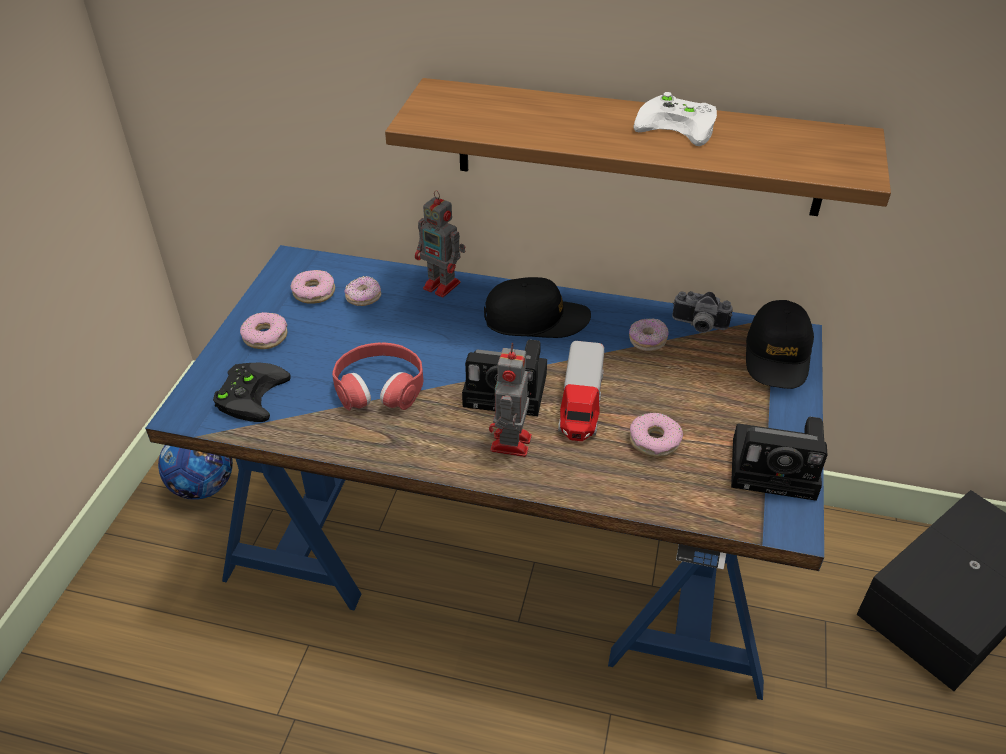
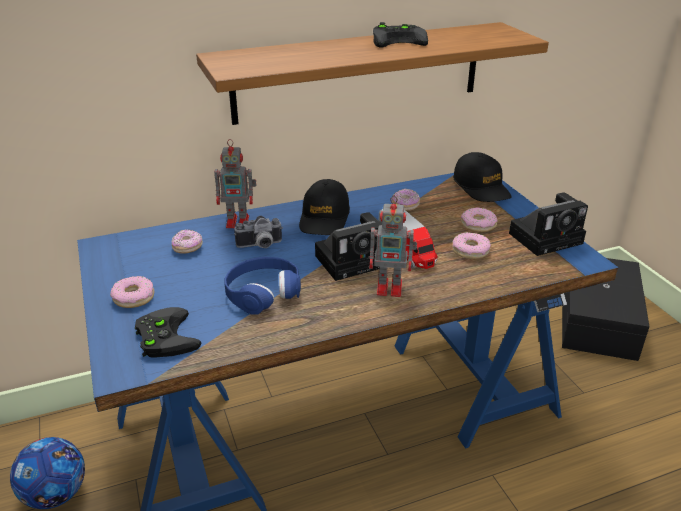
camera: 35 degrees left, 10 degrees down
donut [290,270,335,304] -> donut moved to [461,207,498,232]
red headphones [332,342,423,411] -> blue headphones [225,257,301,315]
black cap [484,277,591,338] -> black cap turned 135 degrees clockwise [299,179,350,235]
toy robot [489,343,532,457] -> toy robot turned 60 degrees counterclockwise [369,196,417,297]
white game controller [634,92,717,146] -> black game controller [373,22,428,47]
camera [672,291,733,333] -> camera moved to [234,216,283,248]

